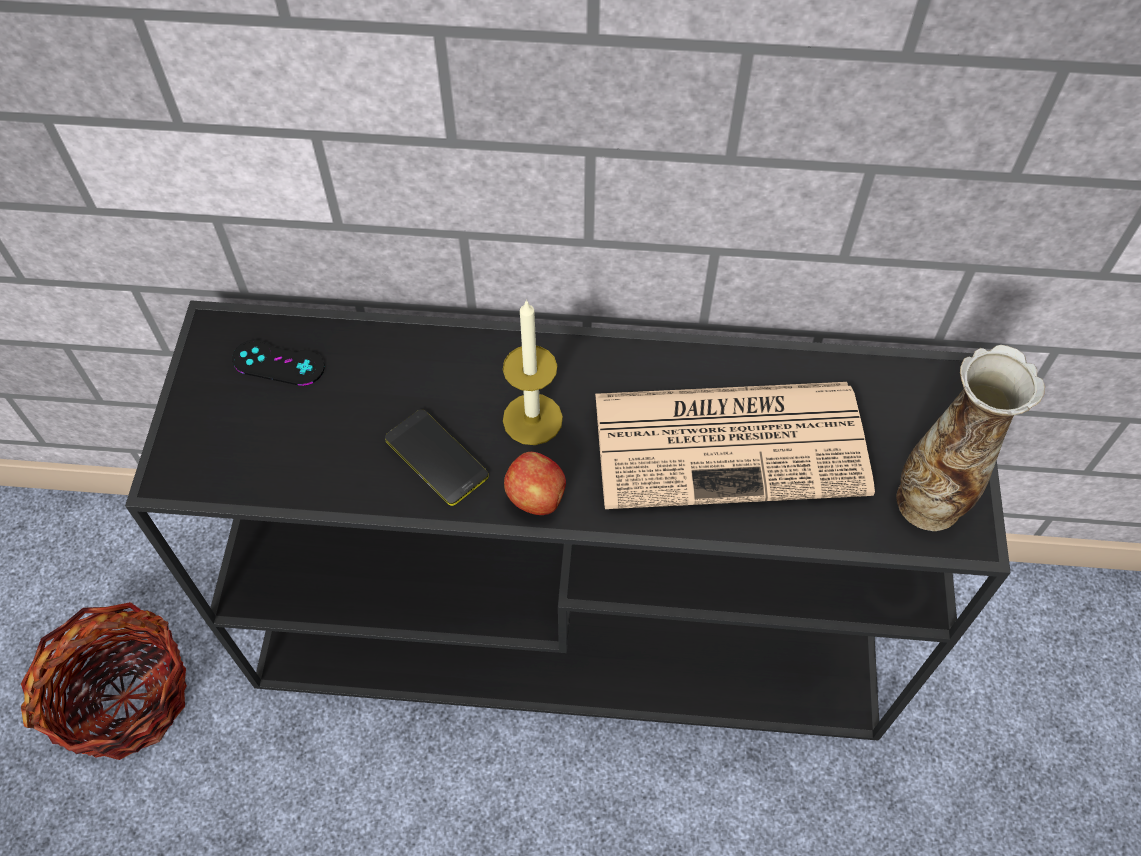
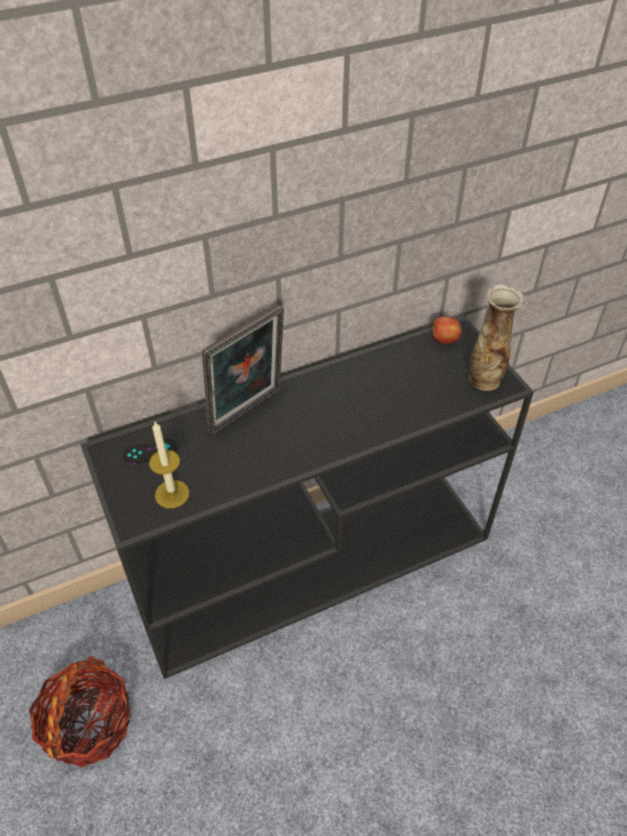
camera: 30 degrees left, 10 degrees down
phone [385,409,489,506] -> none
candle [503,299,563,445] -> candle moved to [149,422,189,508]
apple [504,452,566,515] -> apple moved to [432,317,461,344]
newspaper [595,382,875,509] -> none
none -> picture frame [202,305,284,435]

